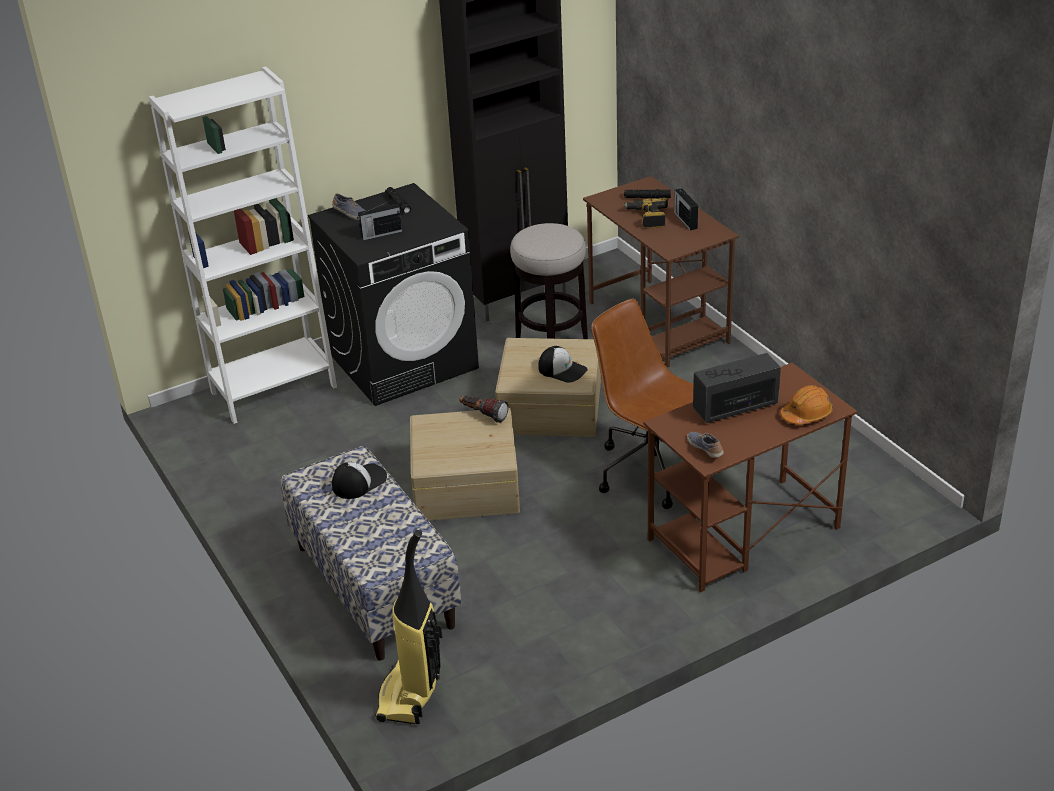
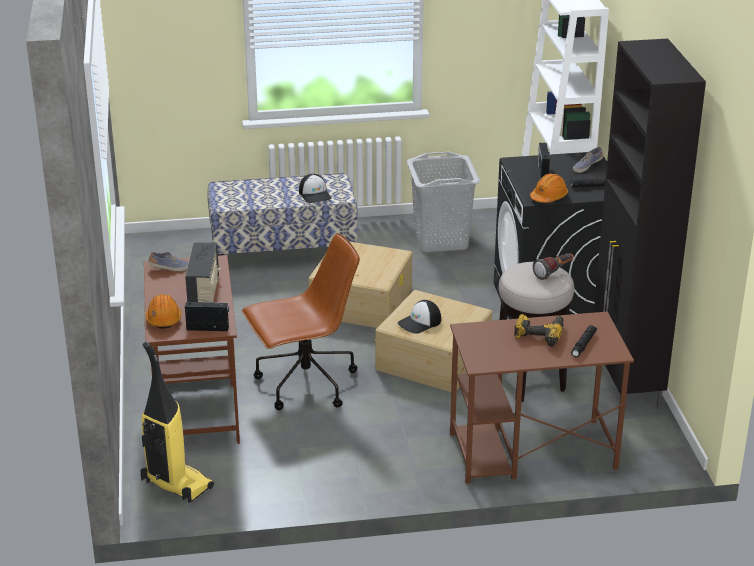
camera: 110 degrees right, 5 degrees down
vacuum cleaner [375,530,442,724] -> vacuum cleaner moved to [140,342,214,503]
flashlight [459,395,509,423] -> flashlight moved to [533,253,574,280]
radio [674,188,698,230] -> radio moved to [185,297,229,331]
none -> grey laundry basket [407,152,480,253]
none -> orange hard hat [530,173,568,203]

